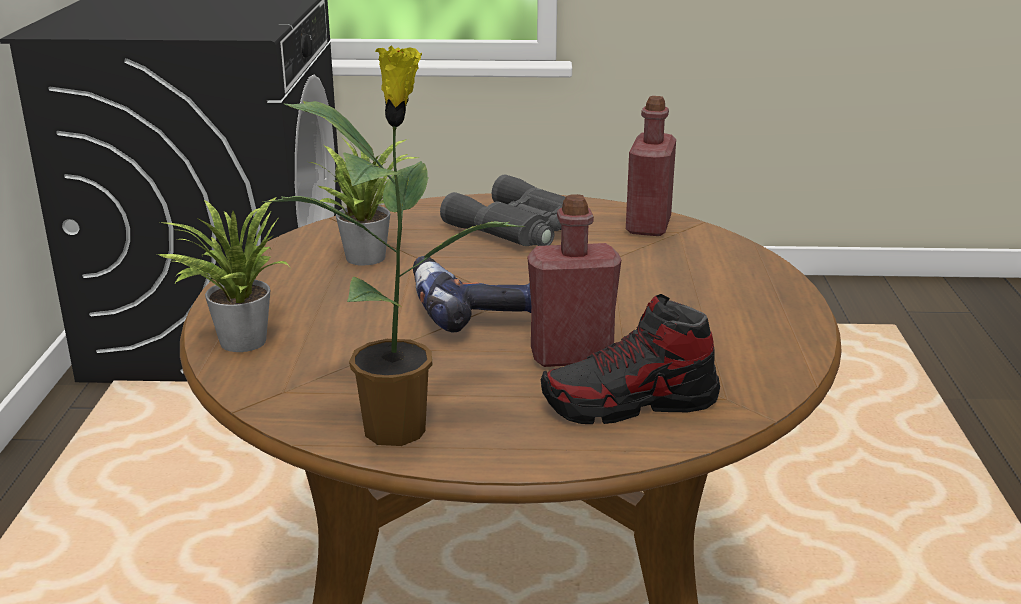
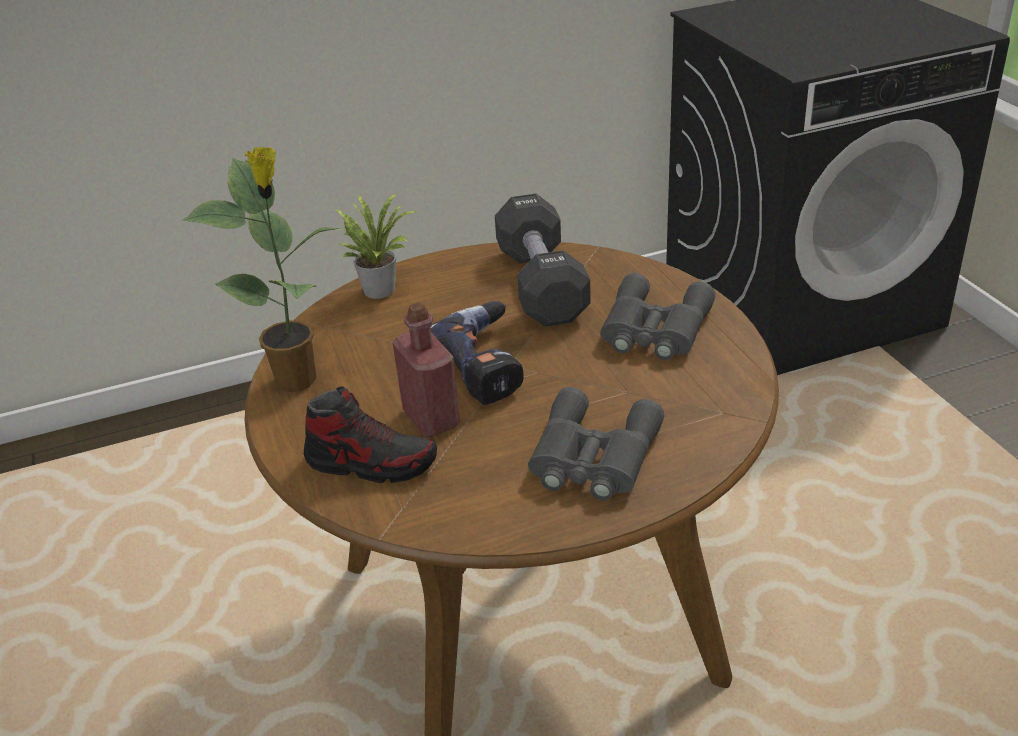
camera: 70 degrees right, 10 degrees up
potted plant [310,139,418,265] -> black dumbbell [495,194,591,327]
shoe [541,294,720,424] -> shoe turned 135 degrees clockwise [304,386,437,483]
red bottle [626,96,676,236] -> none
none -> grey binoculars [528,387,664,500]

